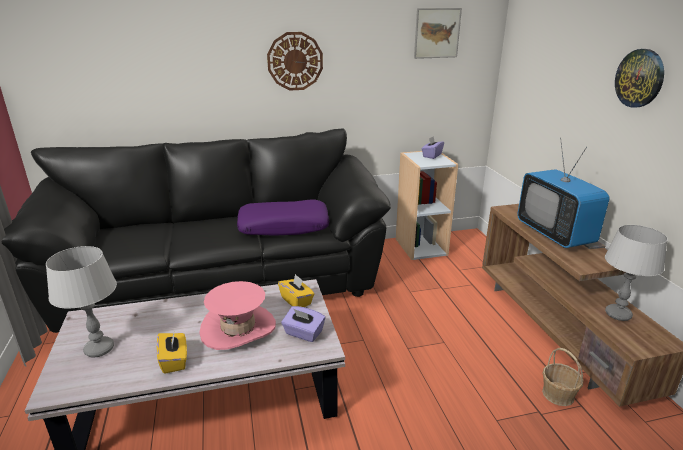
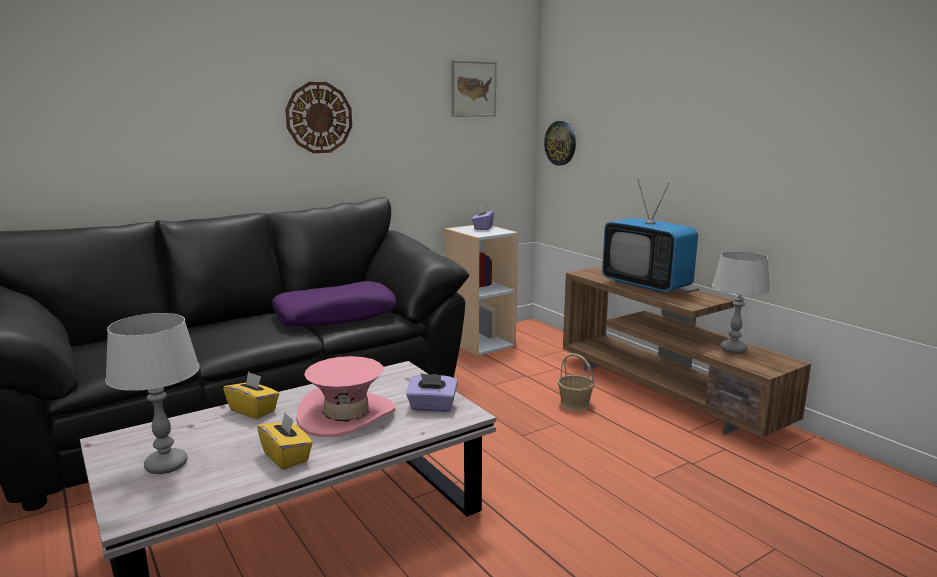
camera: 20 degrees left, 10 degrees down
yellow tissue box [278,274,314,307] -> yellow tissue box moved to [223,372,279,419]
basket [542,348,583,406] -> basket moved to [558,353,594,411]
wall clock [615,49,664,107] -> wall clock moved to [544,121,576,166]

